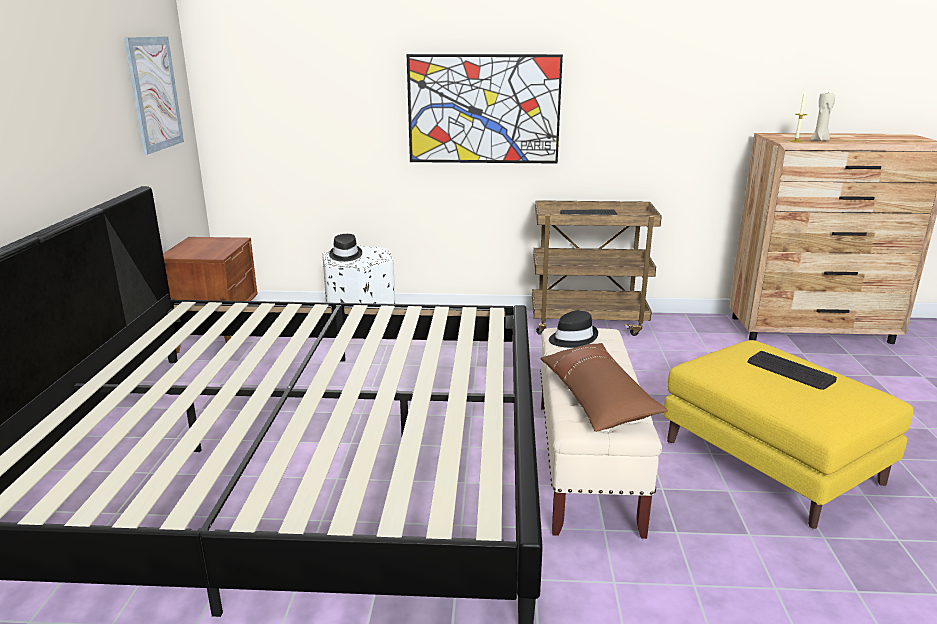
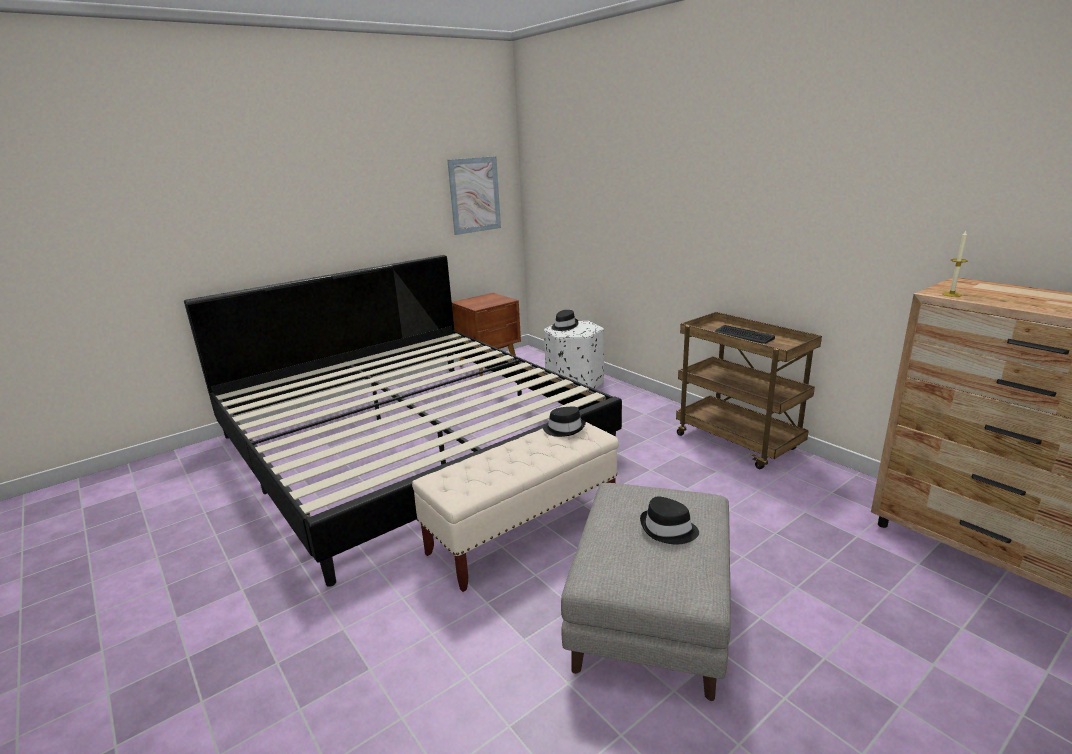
camera: 50 degrees right, 0 degrees up
picture [407,54,563,164] -> none
brown pillow [540,343,668,432] -> none
yellow ottoman [663,340,914,529] -> grey ottoman [561,483,731,701]
keyboard [748,351,837,390] -> black hat [640,496,699,544]
beige candle [810,93,835,141] -> none

